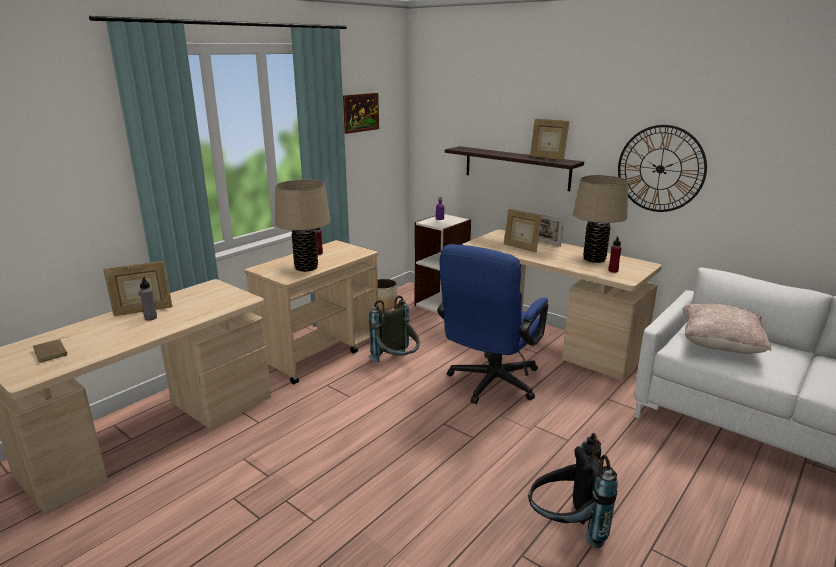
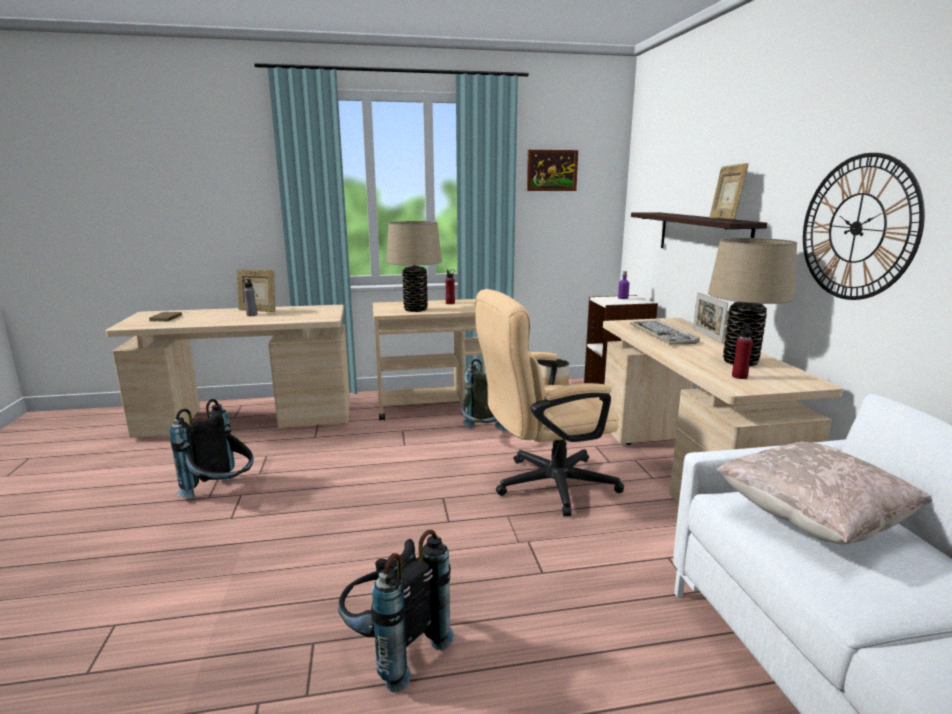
camera: 40 degrees right, 5 degrees down
blue office chair [437,244,548,404] -> beige office chair [475,289,624,516]
picture frame [504,209,542,252] -> keyboard [630,319,700,345]
none -> black backpack [169,399,254,498]

